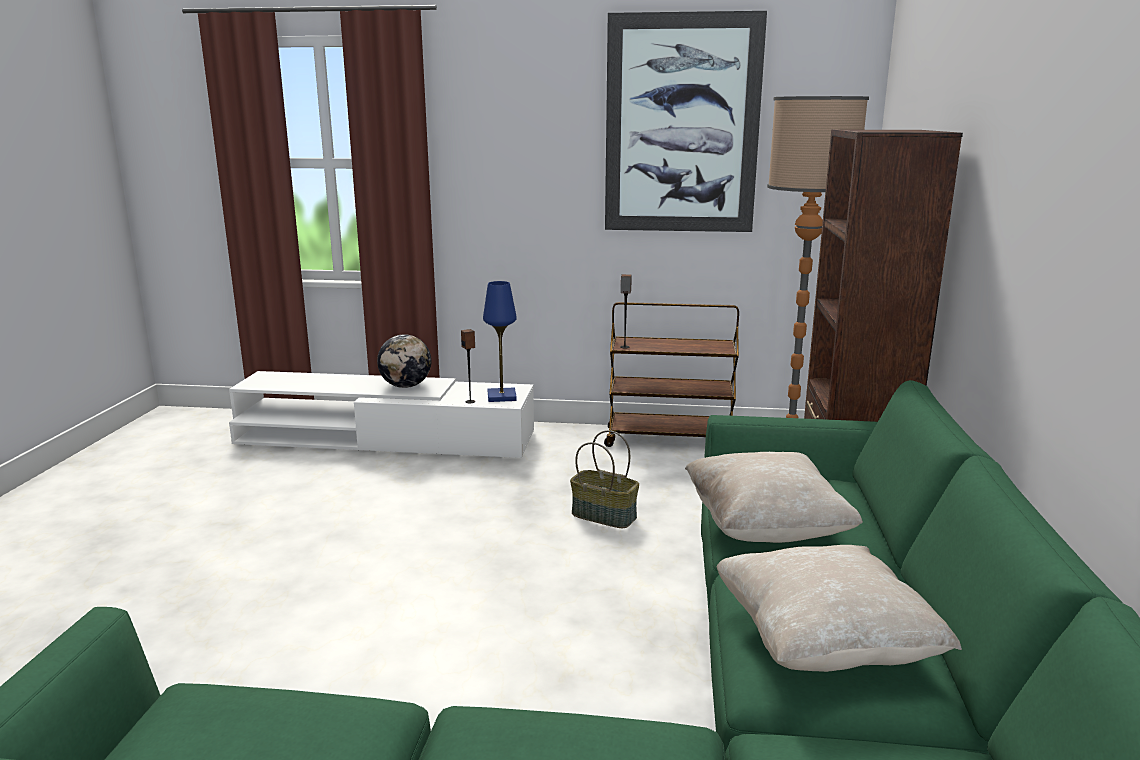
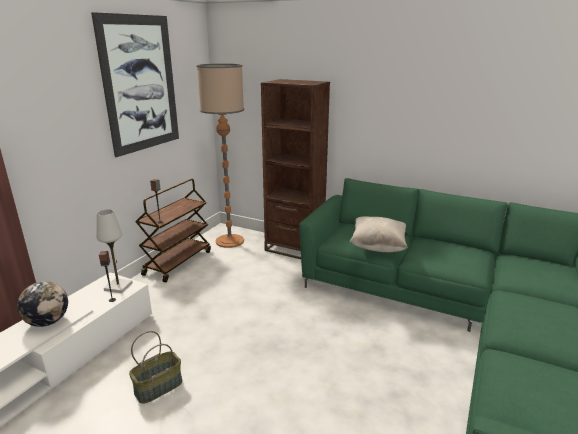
camera: 70 degrees left, 5 degrees up
blue table lamp [483,281,517,402] -> white table lamp [96,209,133,293]
basket [570,430,639,528] -> basket moved to [129,331,182,404]
beige pillow [716,545,962,672] -> none

